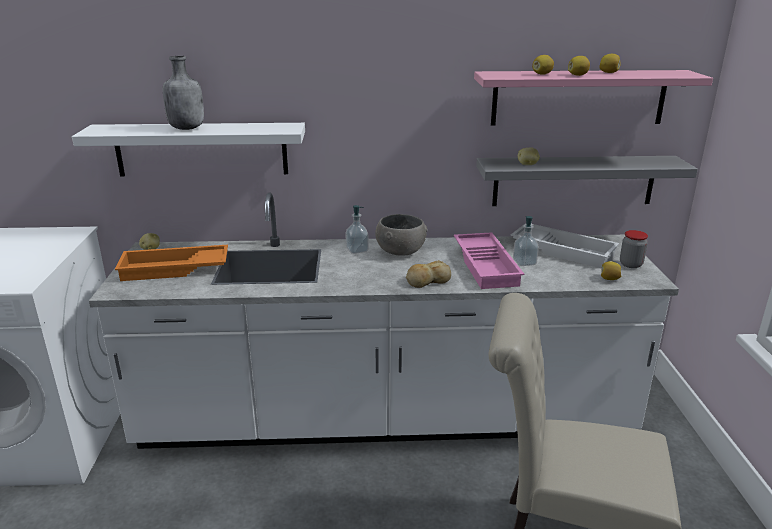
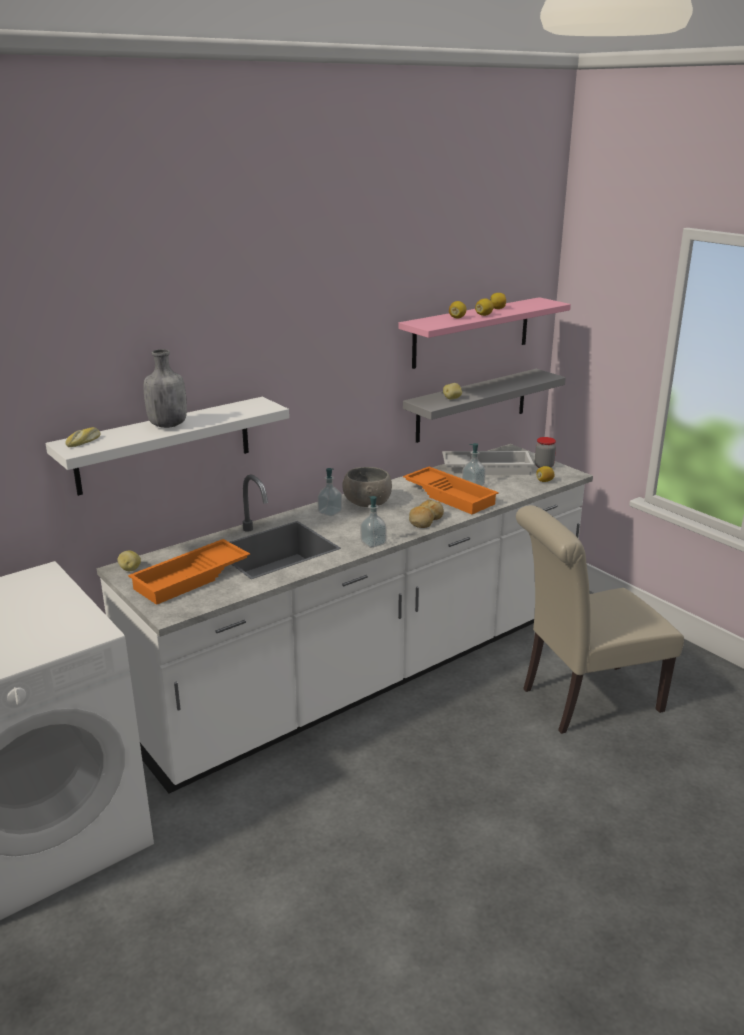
camera: 35 degrees left, 0 degrees up
pink tray [454,232,524,289] -> orange tray [403,467,499,514]
none -> bread [65,427,101,447]
none -> soap dispenser [360,496,387,548]

